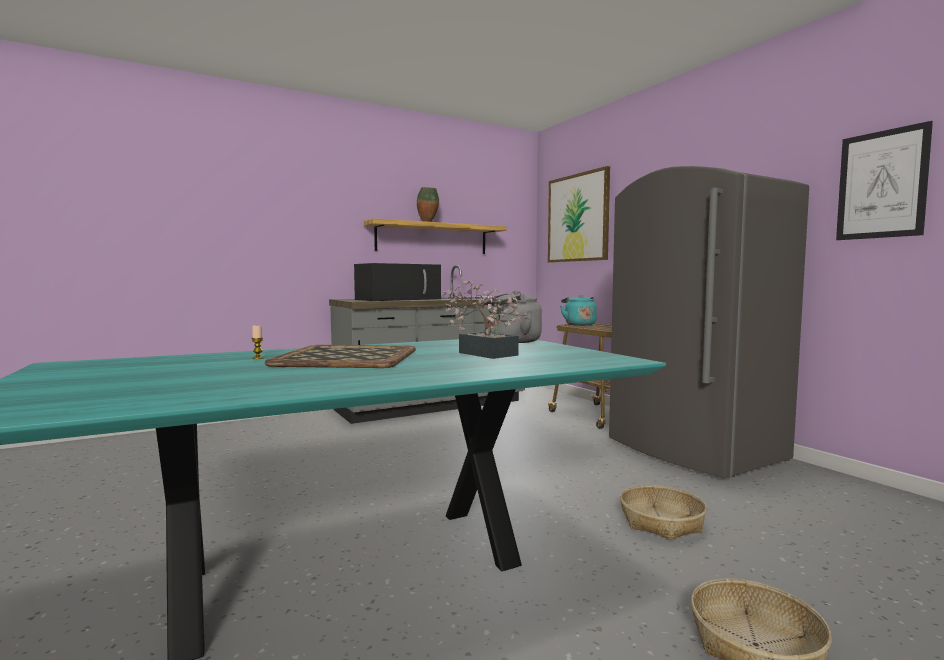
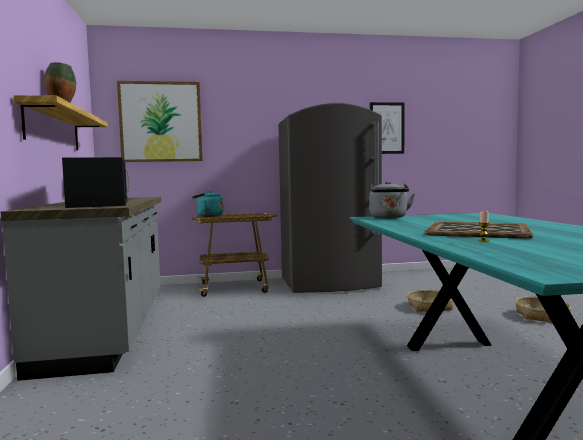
camera: 70 degrees left, 0 degrees up
potted plant [443,280,530,359] -> none

